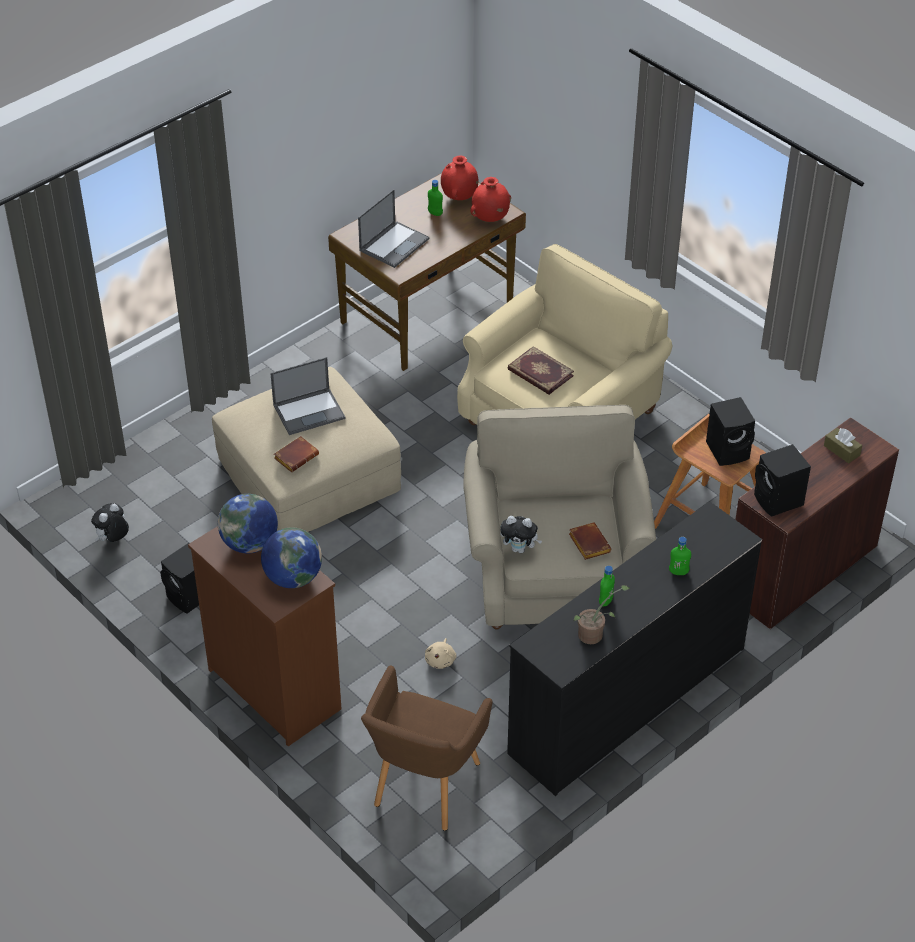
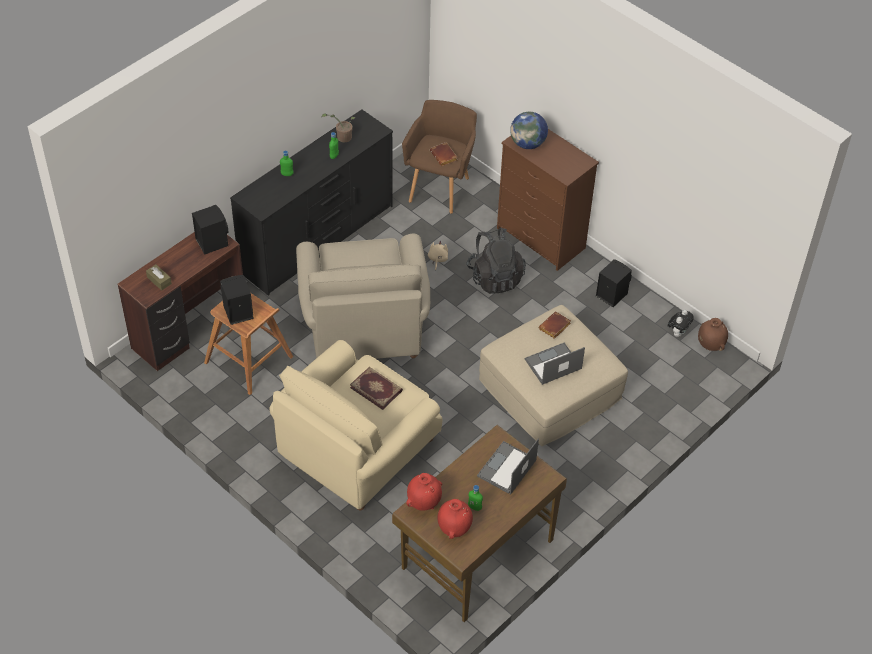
camera: 175 degrees right, 5 degrees up
globe [218,494,278,553] -> none
plush toy [500,516,542,553] -> none
brown book [569,523,612,560] -> brown book moved to [430,142,457,166]
none -> black backpack [466,228,526,294]
none -> brown vase [698,318,728,351]

